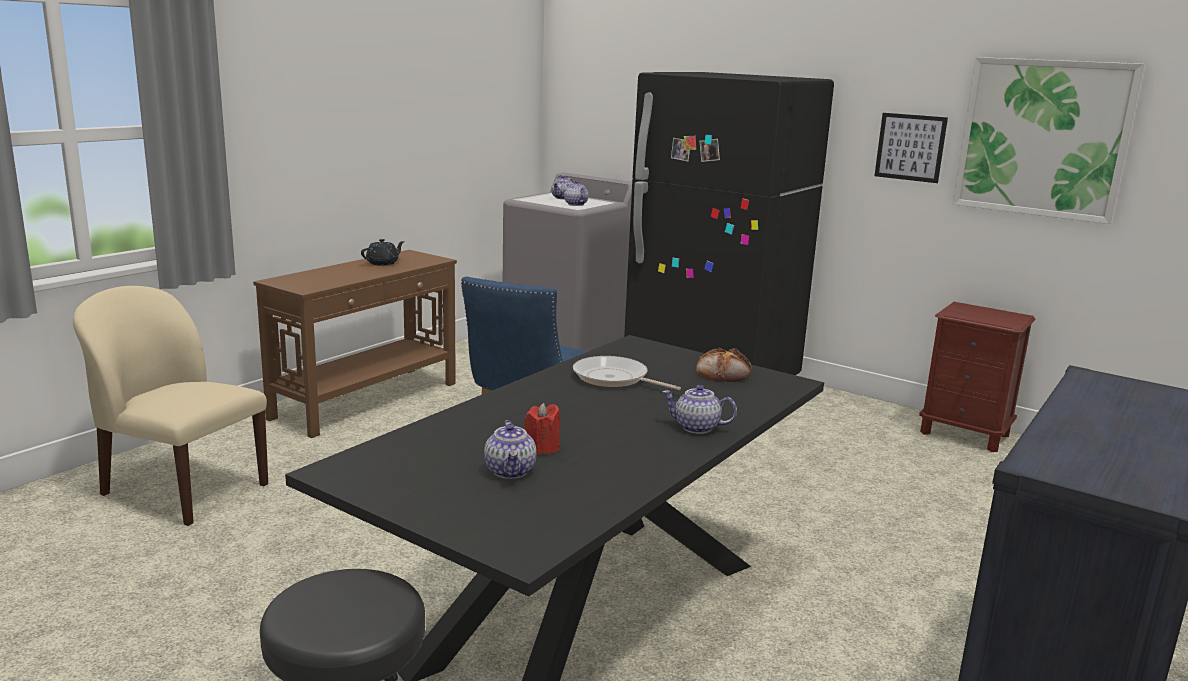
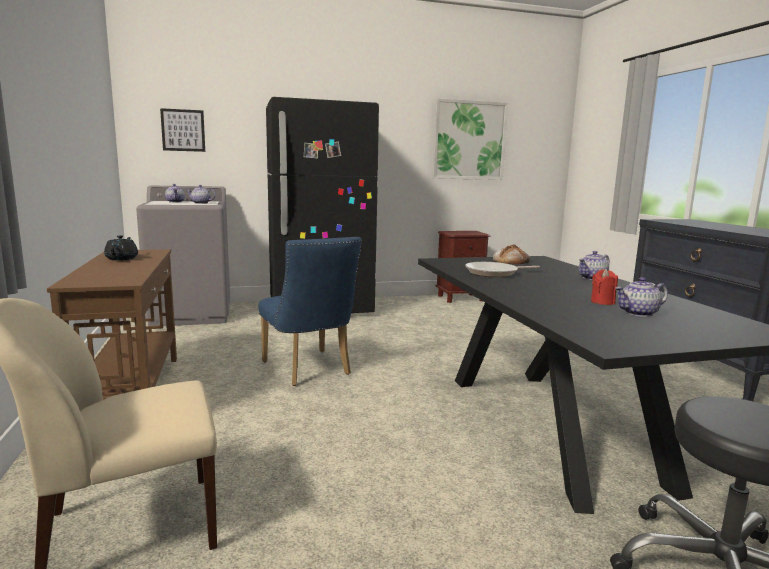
camera: 50 degrees left, 5 degrees down
teapot [484,420,537,479] -> teapot turned 135 degrees clockwise [615,277,668,317]
picture [874,113,948,183] -> picture moved to [160,108,205,152]

